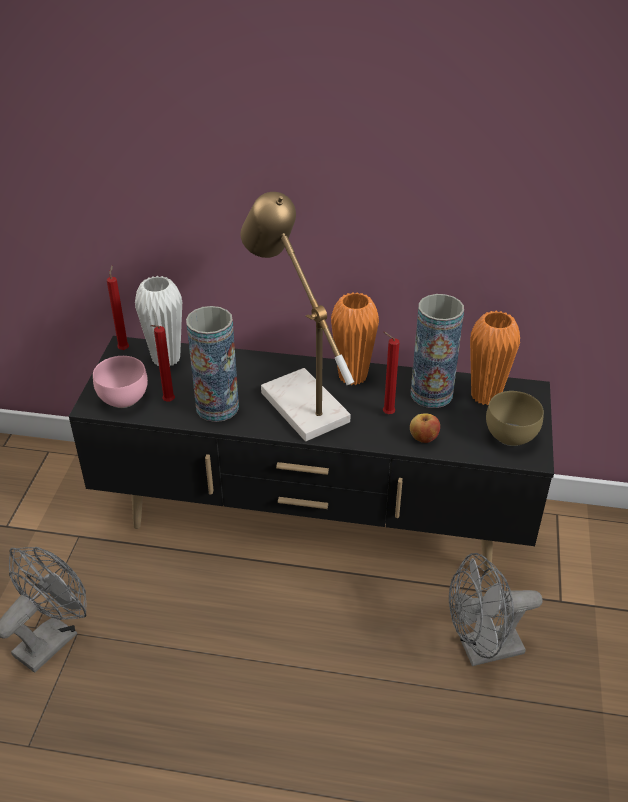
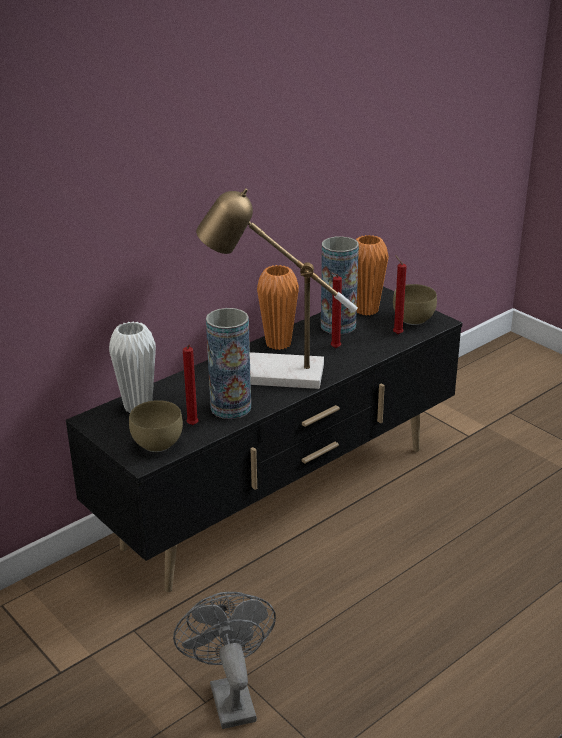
camera: 50 degrees left, 10 degrees down
pink bowl [93,356,148,408] -> brown bowl [129,400,183,452]
red candle [107,266,129,350] -> red candle moved to [393,255,407,334]
apple [410,413,440,443] -> none
grey fan [449,553,542,666] -> none

